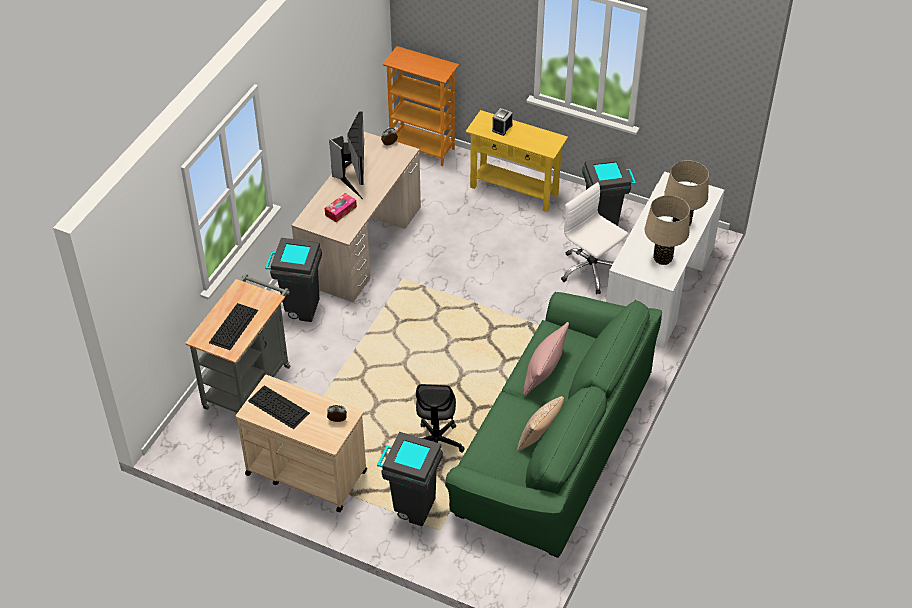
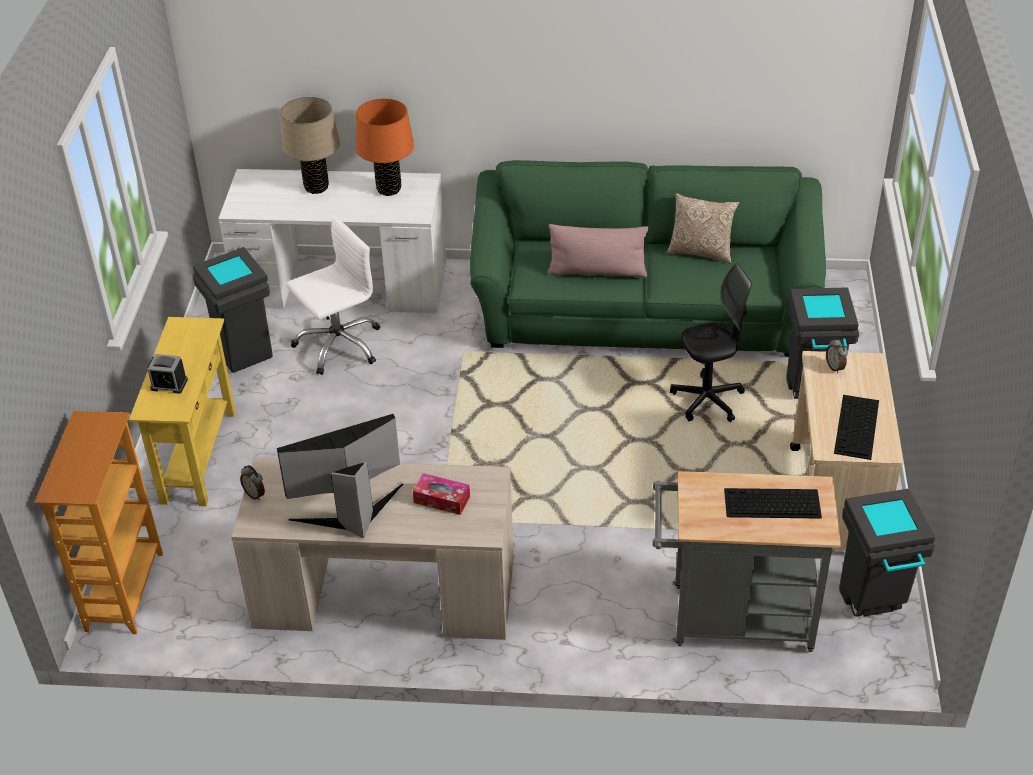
camera: 110 degrees left, 5 degrees down
grey trash can [265,238,322,322] -> grey trash can moved to [839,489,935,617]
white office chair [561,182,628,295] -> white office chair turned 150 degrees counterclockwise [286,216,380,375]
beige table lamp [645,195,690,265] -> orange table lamp [356,98,414,196]

